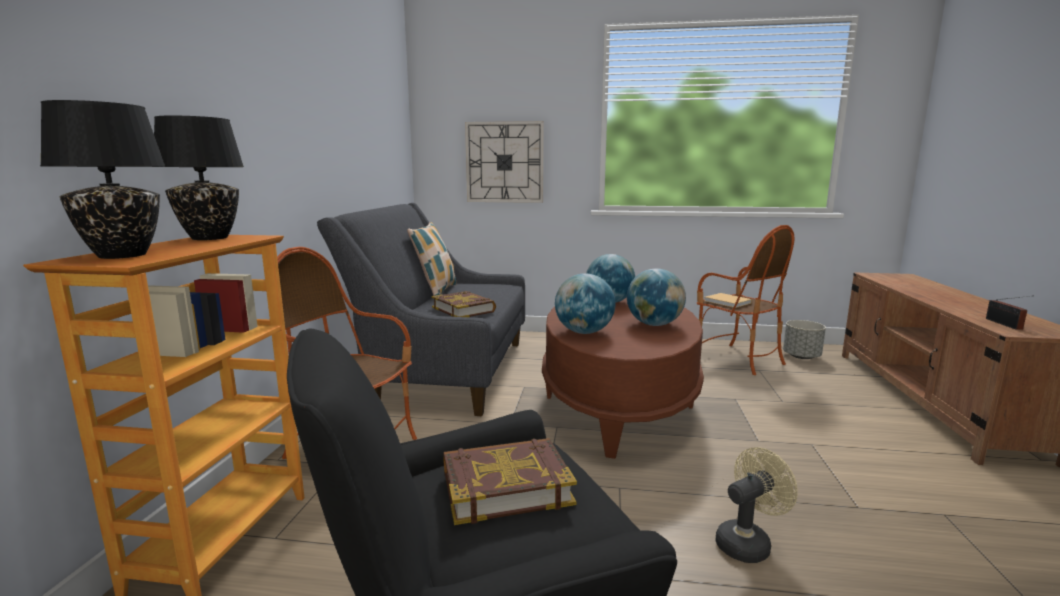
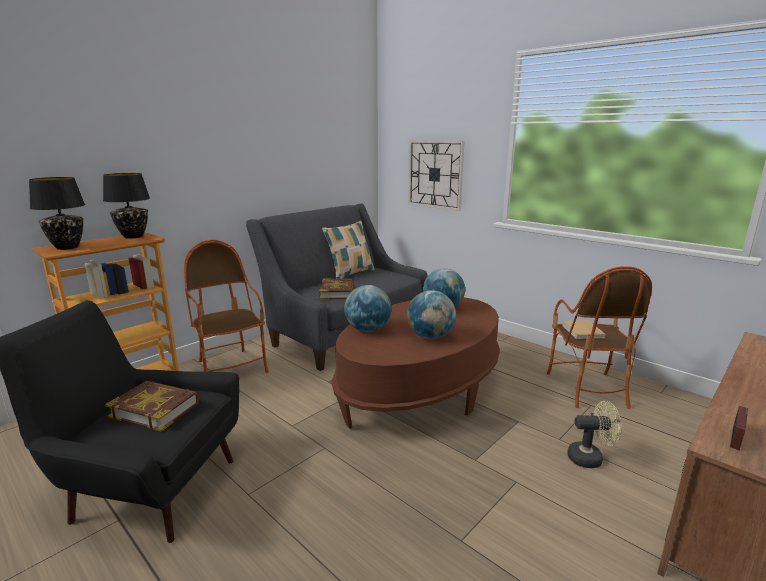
camera: 35 degrees right, 5 degrees up
beige fan [715,447,798,563] -> beige fan moved to [567,401,622,468]
grey planter [783,320,826,359] -> none

